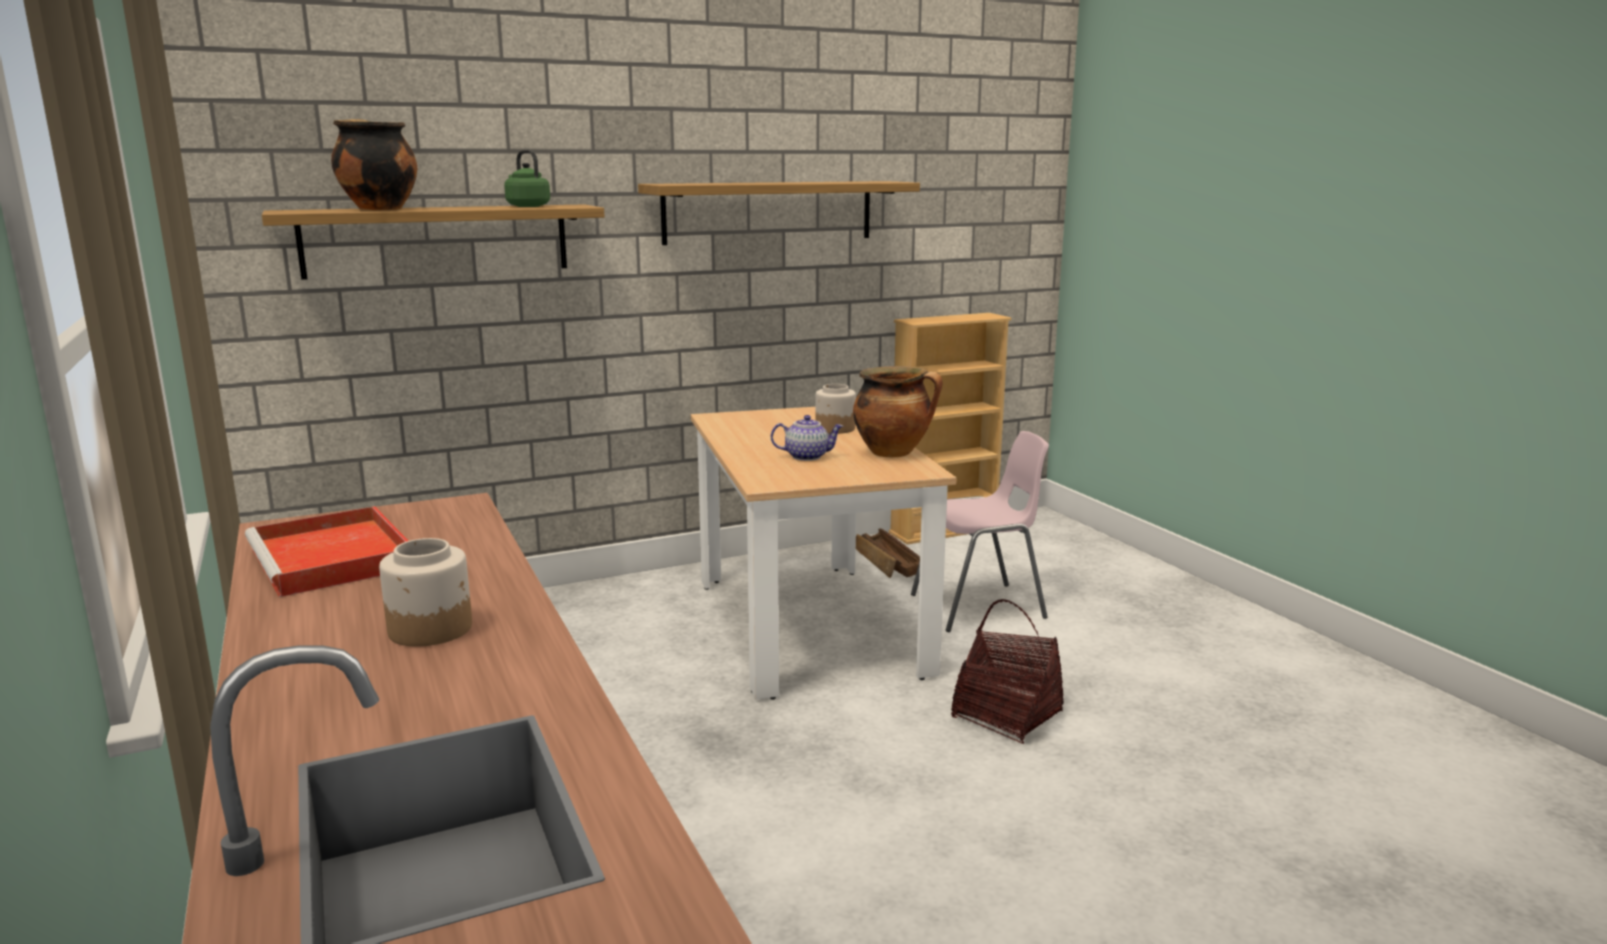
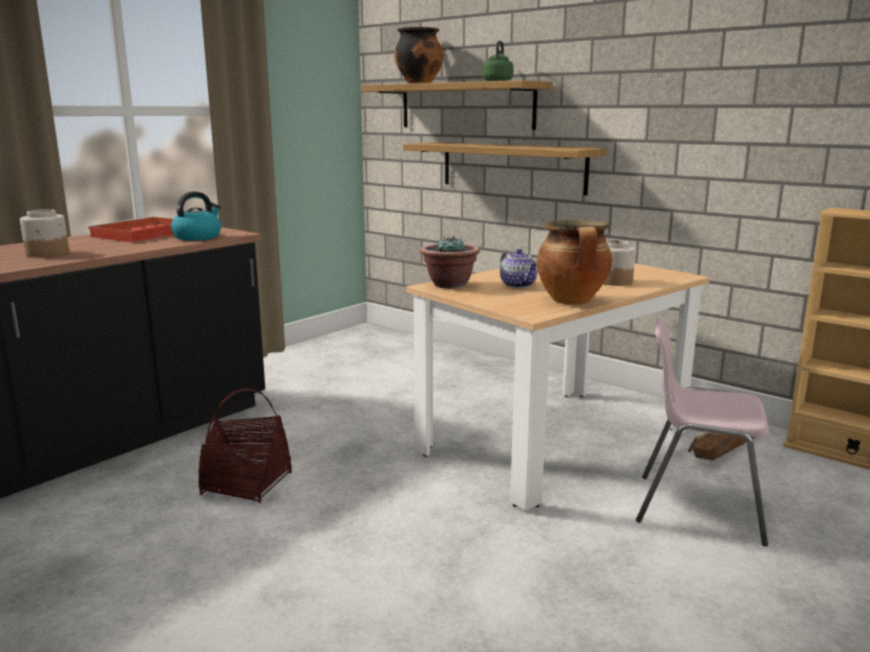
camera: 65 degrees right, 0 degrees up
shelf [638,181,920,245] -> shelf moved to [403,142,606,196]
pink chair [911,431,1049,632] -> pink chair turned 150 degrees clockwise [636,317,770,546]
basket [951,599,1064,744] -> basket moved to [198,388,292,503]
none -> kettle [171,191,221,241]
none -> potted plant [420,235,480,288]

